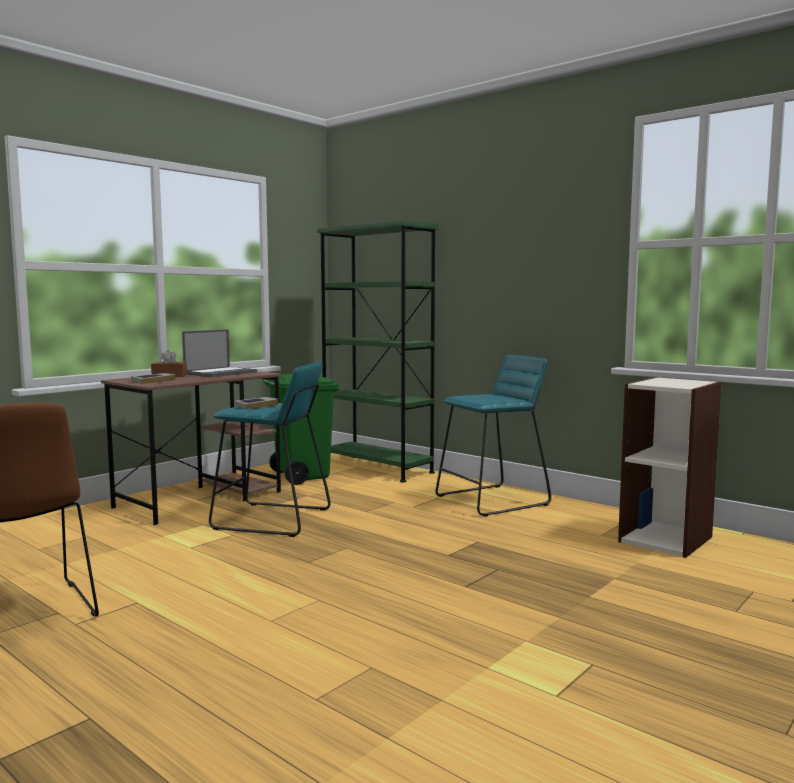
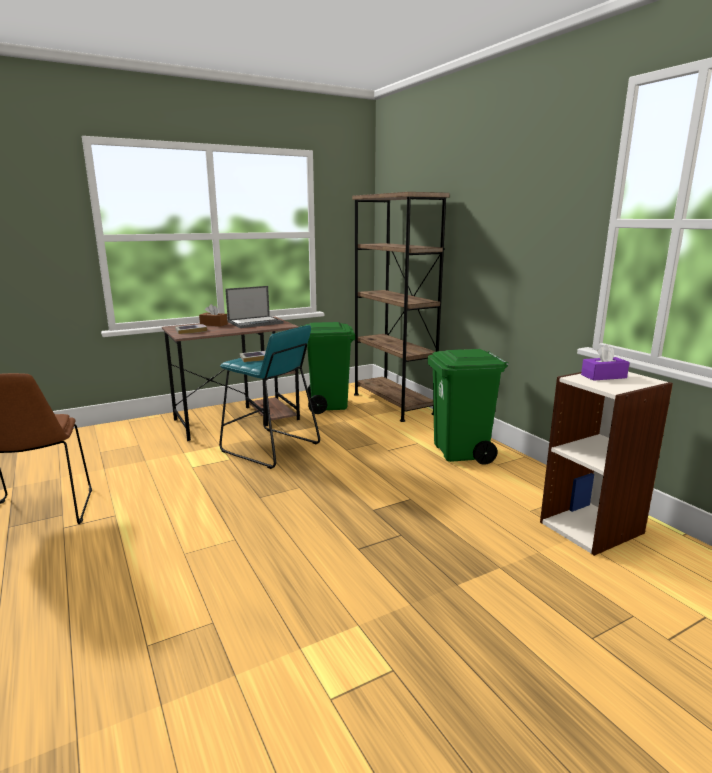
camera: 20 degrees right, 10 degrees up
green bookcase [317,220,439,482] -> brown bookcase [352,192,450,422]
turquoise stool [435,355,551,517] -> green trash can [428,349,509,465]
none -> purple tissue box [581,344,630,381]

